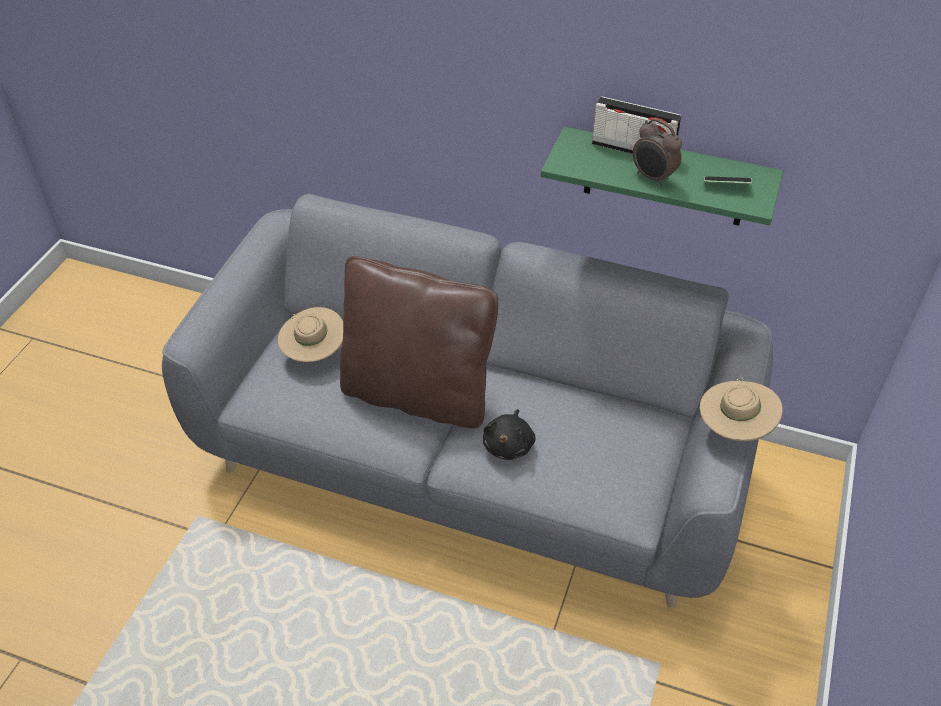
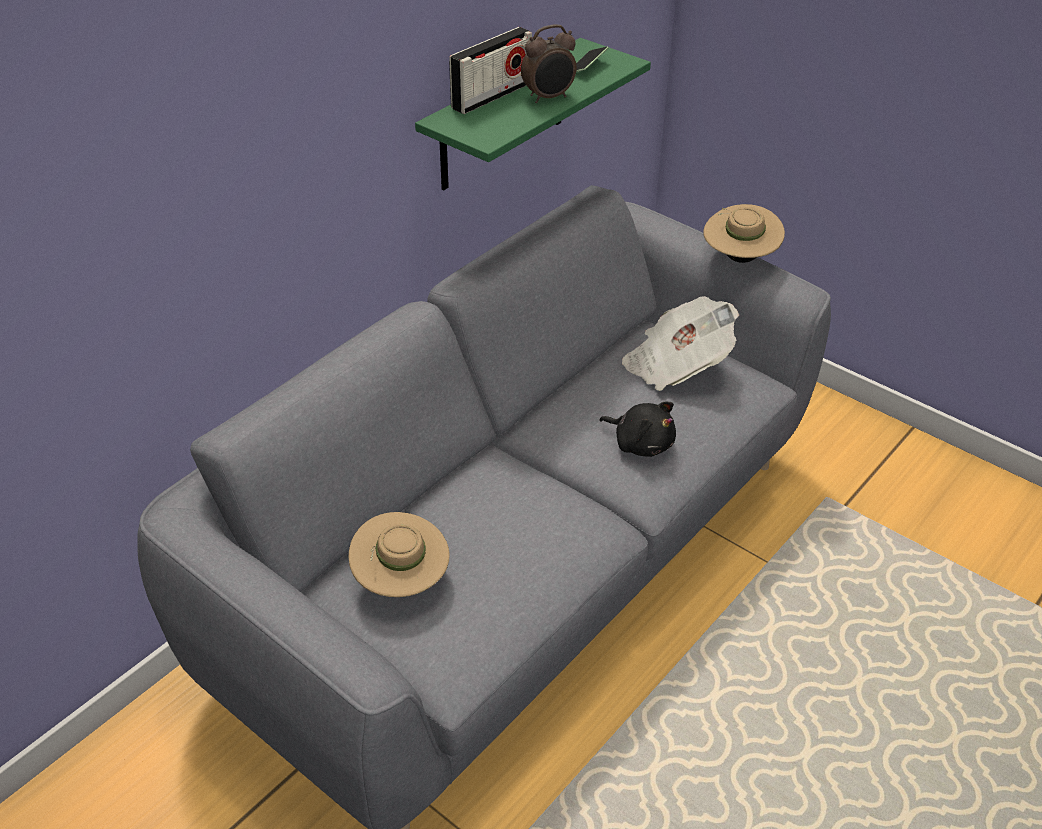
camera: 70 degrees left, 5 degrees down
brown pillow [340,256,498,428] -> none
none -> newspaper [622,296,739,391]

